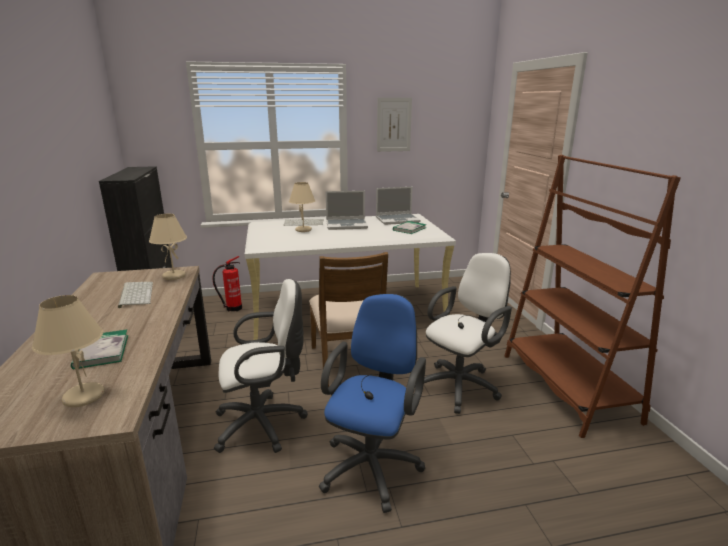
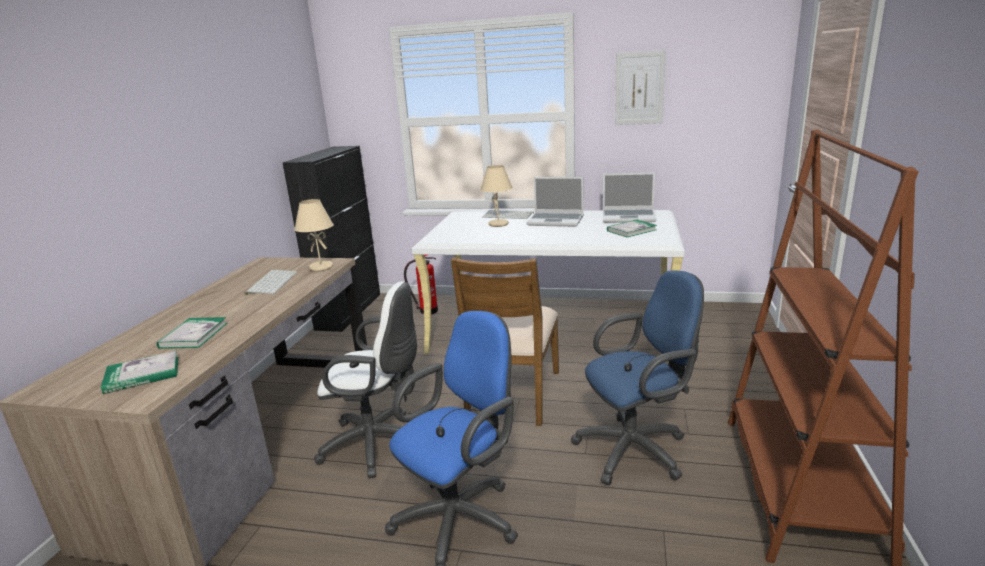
camera: 25 degrees right, 0 degrees up
beige table lamp [32,295,104,407] -> book [101,351,178,394]
white office chair [415,253,512,414] -> blue office chair [571,271,704,485]

